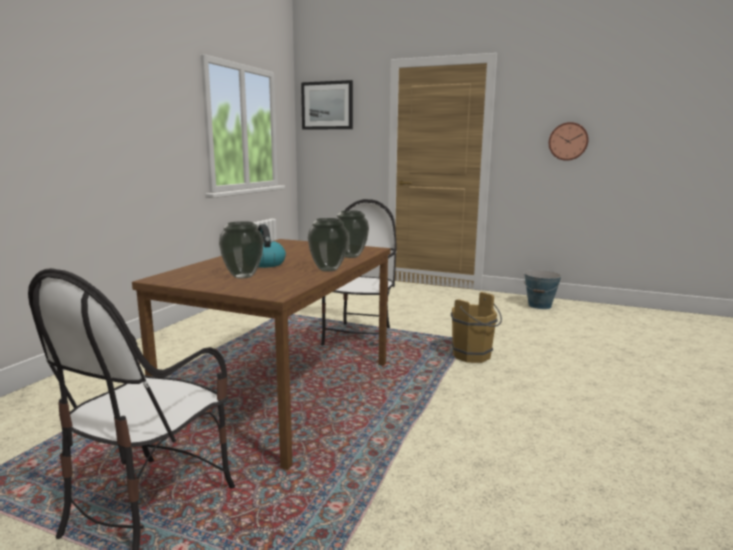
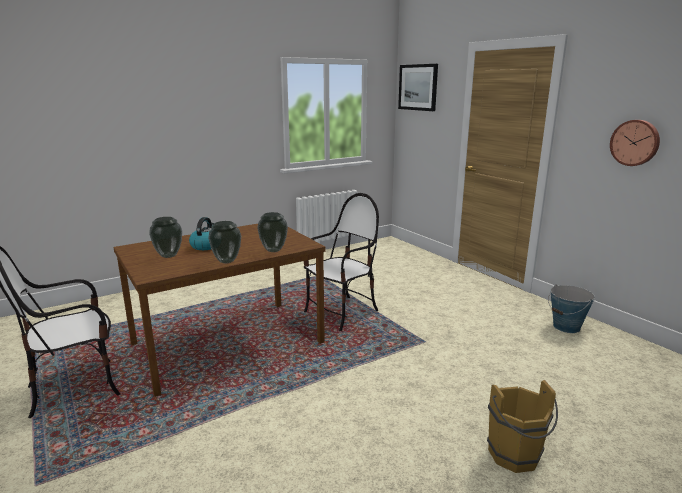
camera: 35 degrees right, 5 degrees up
brown bucket [451,292,502,363] -> brown bucket moved to [487,380,558,473]

